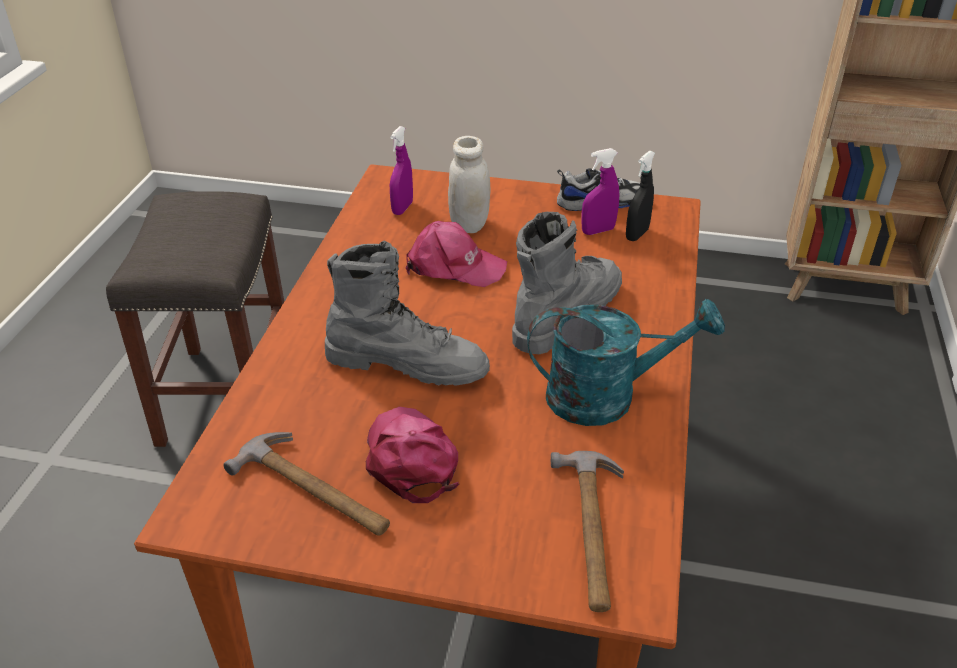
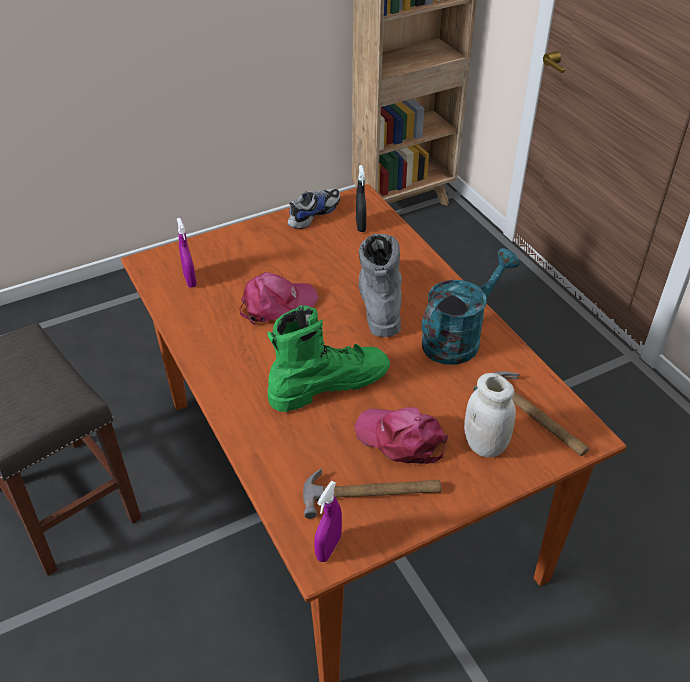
camera: 40 degrees left, 5 degrees up
grey boot [325,240,490,386] -> green boot [267,306,390,412]
white jar [448,136,491,233] -> white jar moved to [464,373,516,457]
purple spray bottle [582,148,619,235] -> purple spray bottle moved to [314,481,342,562]

